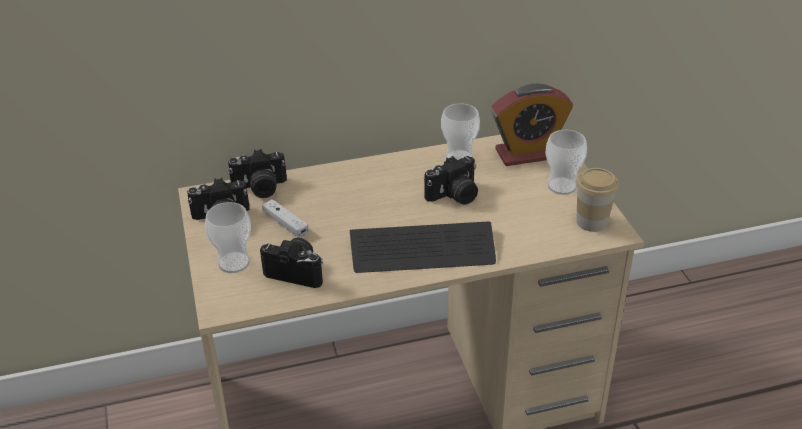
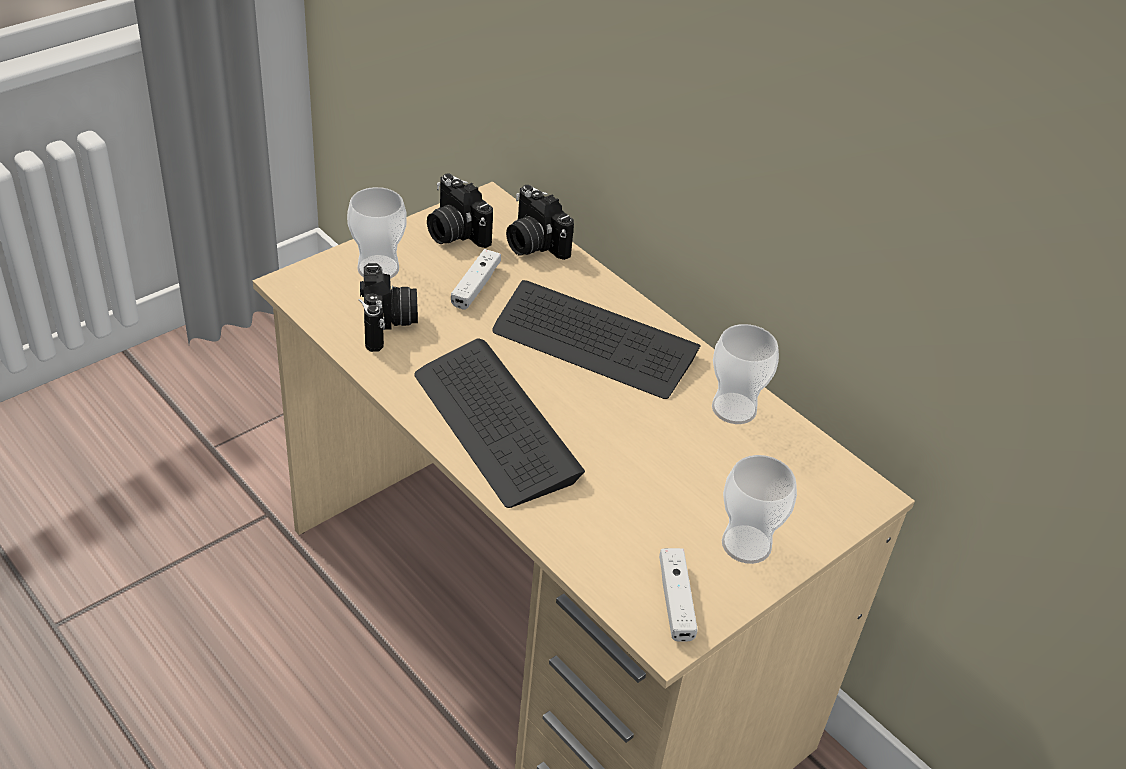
camera: 60 degrees right, 5 degrees up
camera [424,156,478,205] -> none
alarm clock [491,84,573,166] -> none
cup [576,168,619,232] -> white game controller [659,548,698,642]
none -> keyboard [493,280,701,399]

